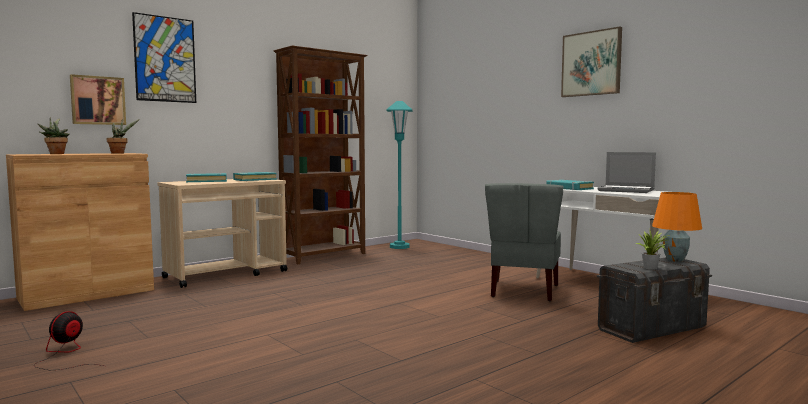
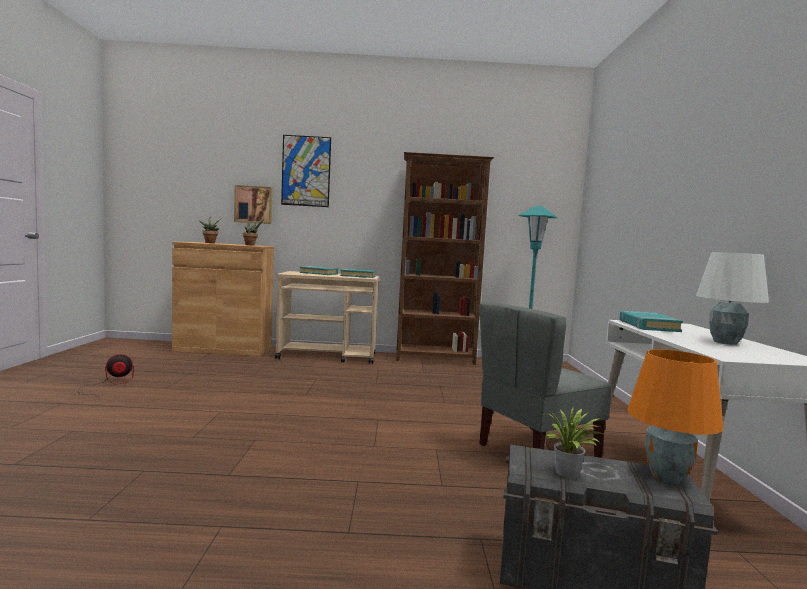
camera: 40 degrees right, 0 degrees up
picture [561,26,622,97] -> none
laptop [597,152,656,193] -> white table lamp [696,252,769,345]

